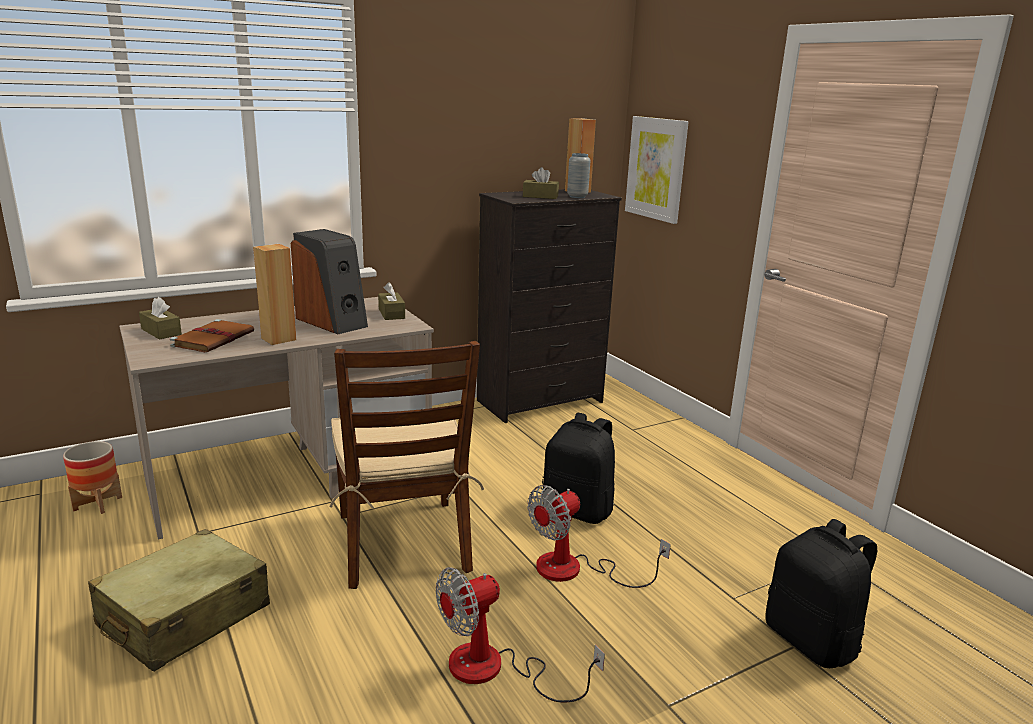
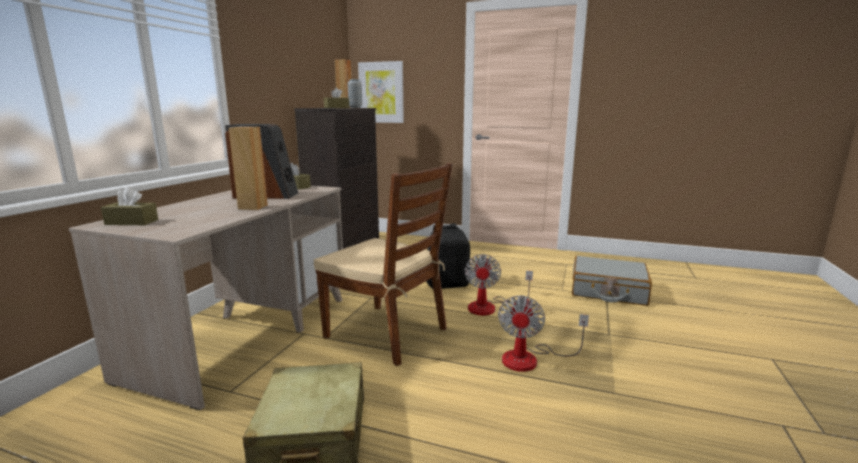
camera: 40 degrees left, 5 degrees down
planter [63,441,122,514] -> none
brown book [170,319,254,352] -> none
black backpack [766,519,877,668] -> grey suitcase [572,256,652,306]

